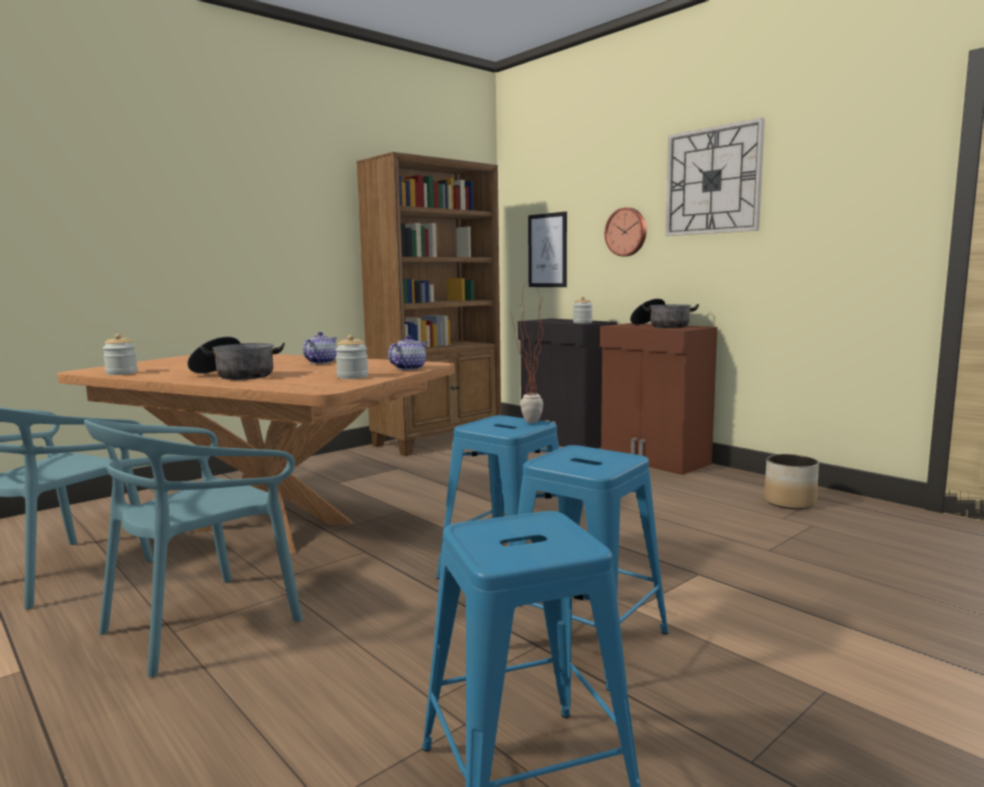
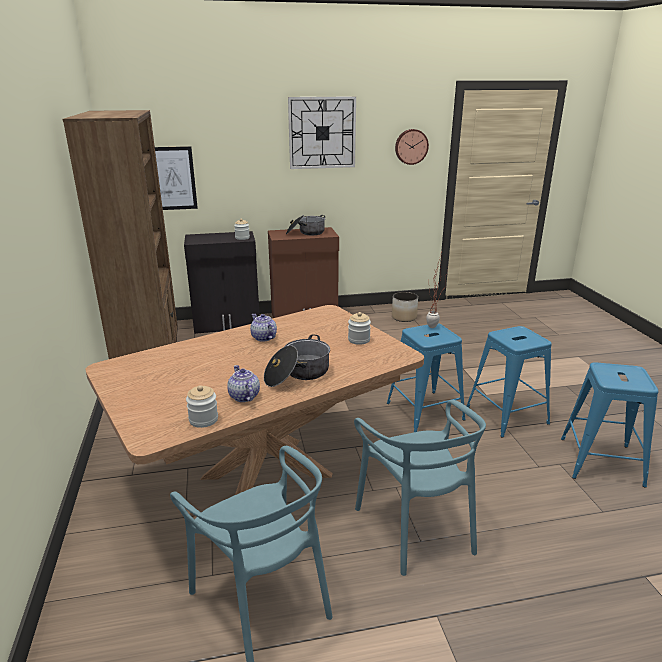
camera: 60 degrees left, 15 degrees up
teapot [388,335,427,370] -> teapot moved to [227,365,260,402]
wall clock [605,207,647,256] -> wall clock moved to [395,129,429,165]

